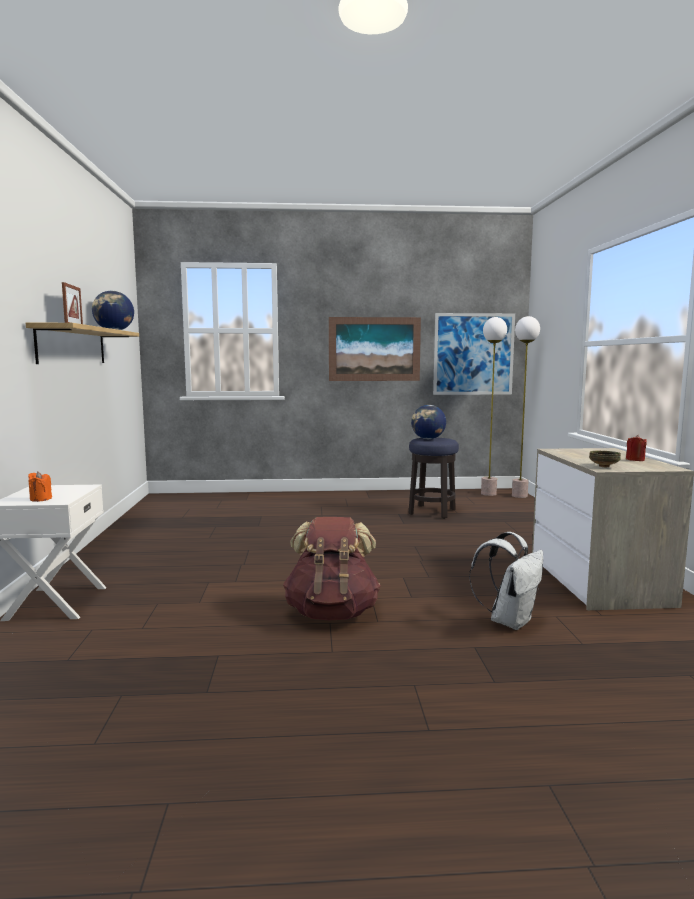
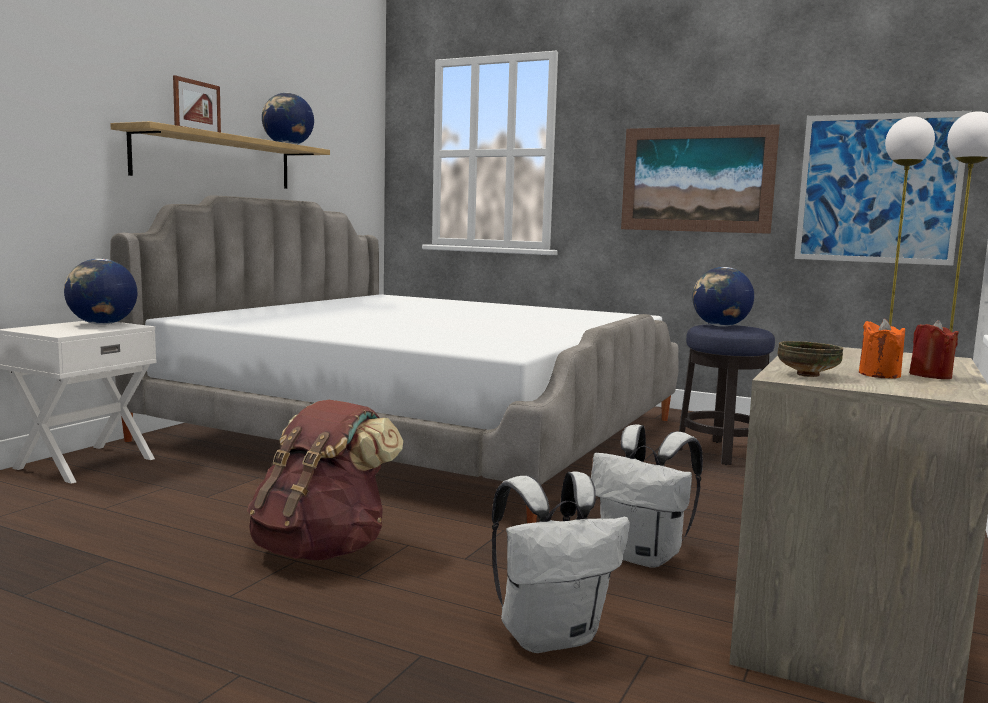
camera: 30 degrees right, 0 degrees up
orange candle [28,471,52,502] -> orange candle moved to [859,319,905,378]
none -> globe [64,259,137,325]
none -> bed [110,196,679,523]
none -> white backpack [591,424,703,568]

